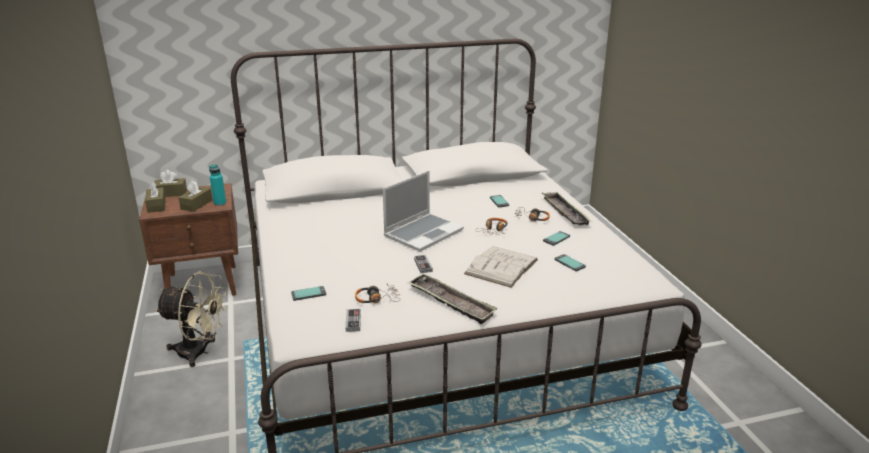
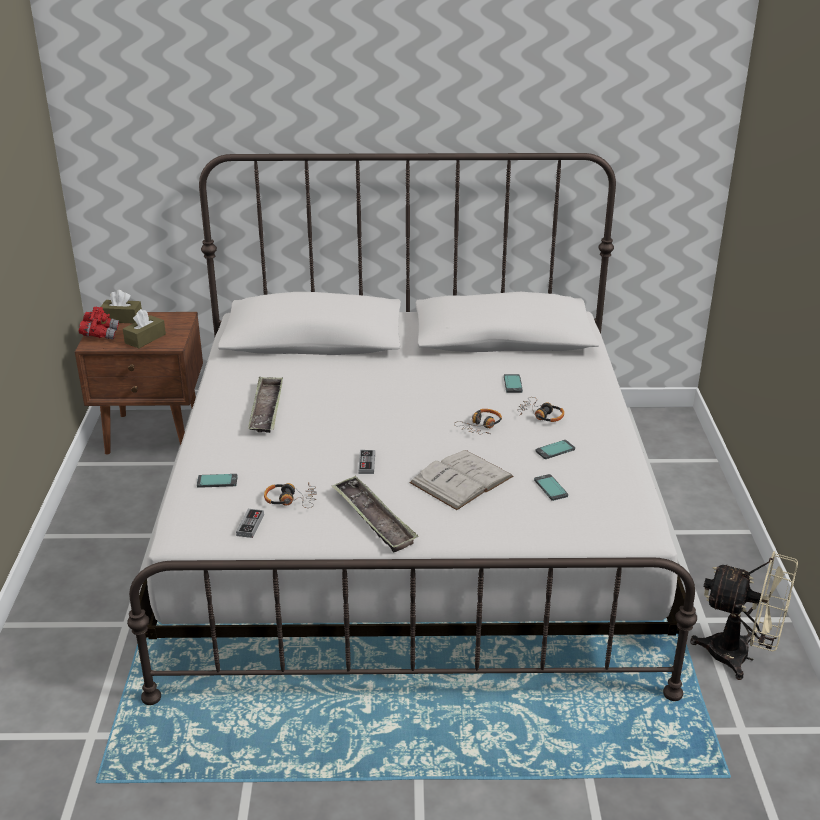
camera: 15 degrees right, 5 degrees up
brown tissue box [145,182,166,213] -> red binoculars [78,307,119,340]
beige fan [155,272,228,367] -> beige fan moved to [690,551,798,680]
turquoise bottle [209,164,226,206] -> none
laptop [383,171,464,252] -> none
tray [542,192,592,225] -> tray moved to [248,376,283,433]

